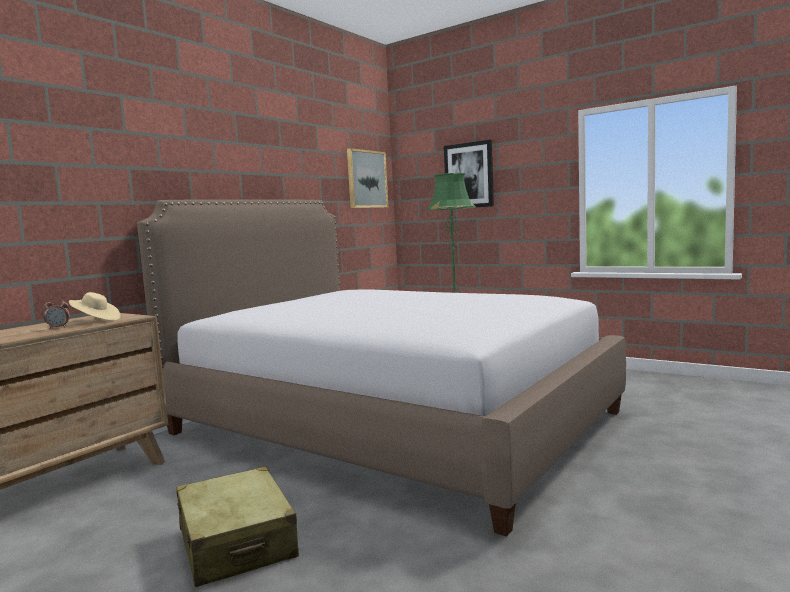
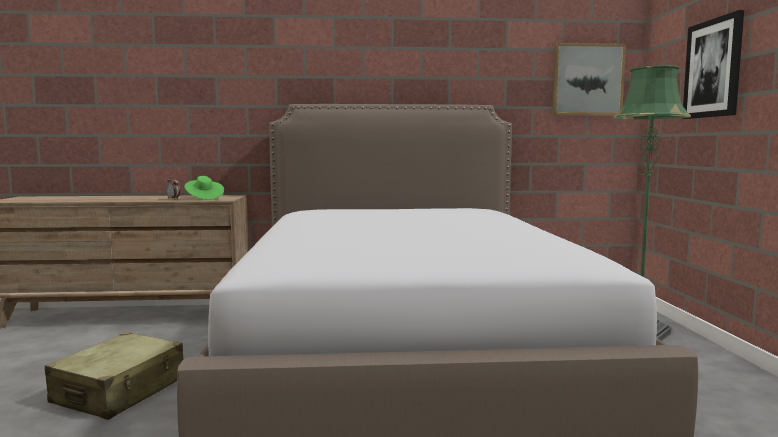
camera: 50 degrees right, 0 degrees up
beige hat [69,292,121,321] -> green hat [184,176,224,200]

